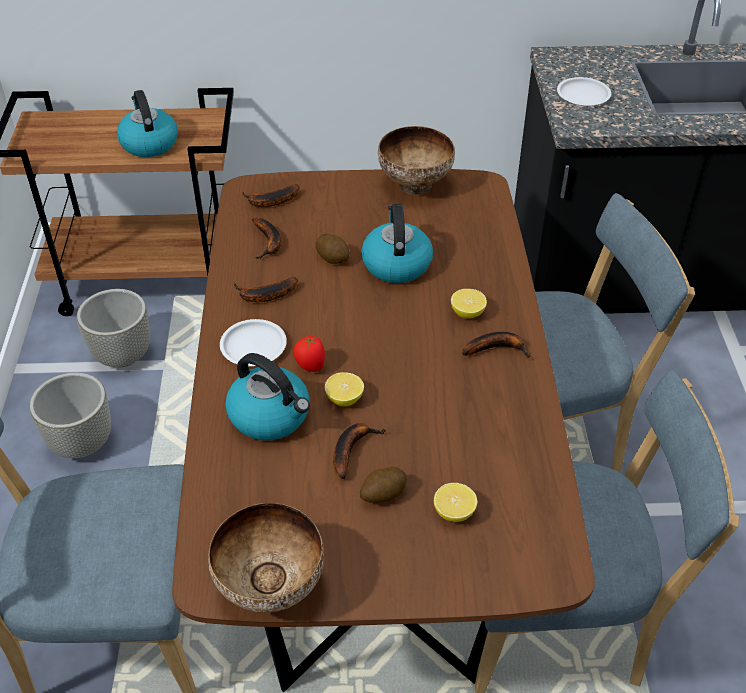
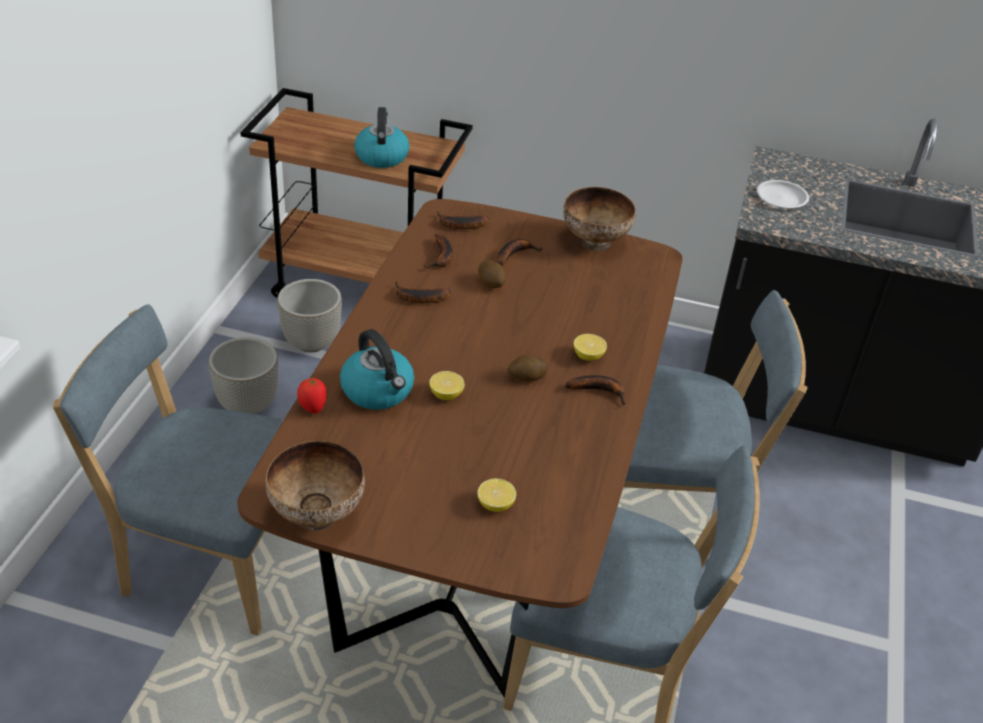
camera: 15 degrees right, 5 degrees down
white plate [220,319,287,366] -> none
tomato [294,336,325,372] -> tomato moved to [297,377,327,413]
banana [333,423,385,479] -> banana moved to [496,239,542,266]
potato [360,466,407,503] -> potato moved to [507,354,548,382]
kettle [361,204,433,283] -> none

